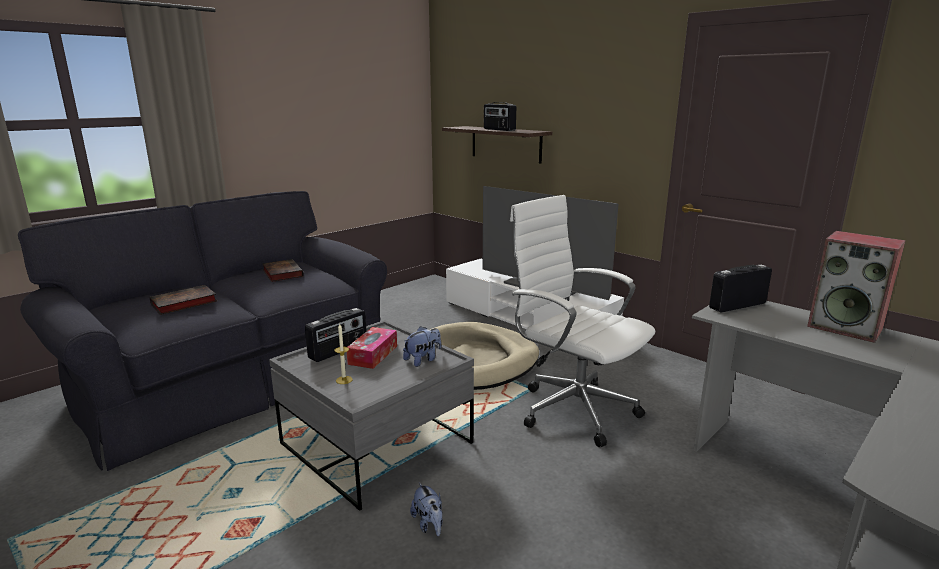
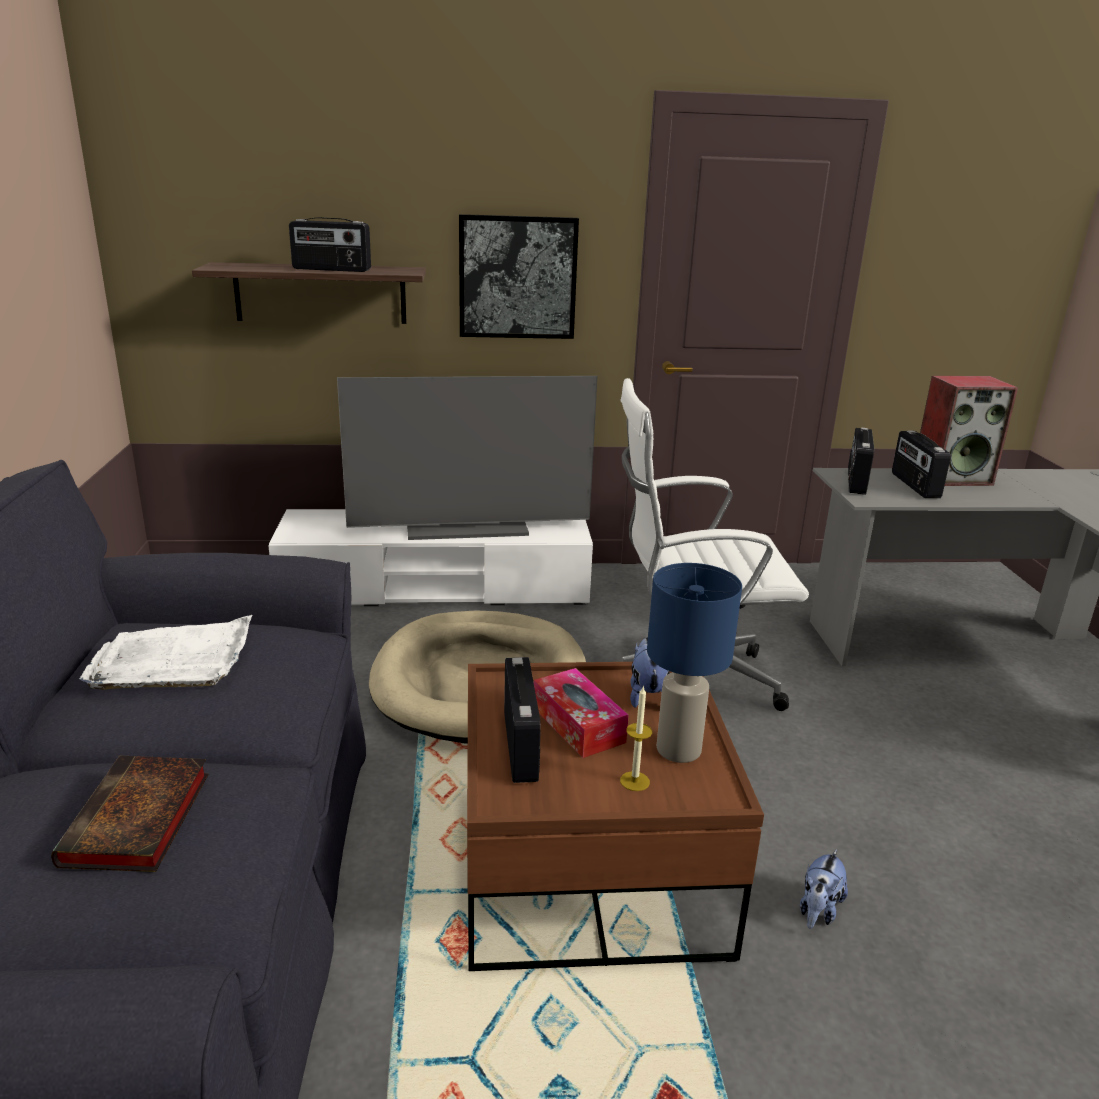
camera: 50 degrees left, 5 degrees up
book [262,259,304,282] -> white tray [80,615,252,690]
grey coffee table [269,320,474,511] -> brown coffee table [467,662,764,971]
plush toy [410,482,443,536] -> plush toy turned 105 degrees clockwise [800,849,848,929]
none -> picture [459,214,579,339]
none -> blue table lamp [647,563,742,763]
none -> radio [892,430,951,498]

